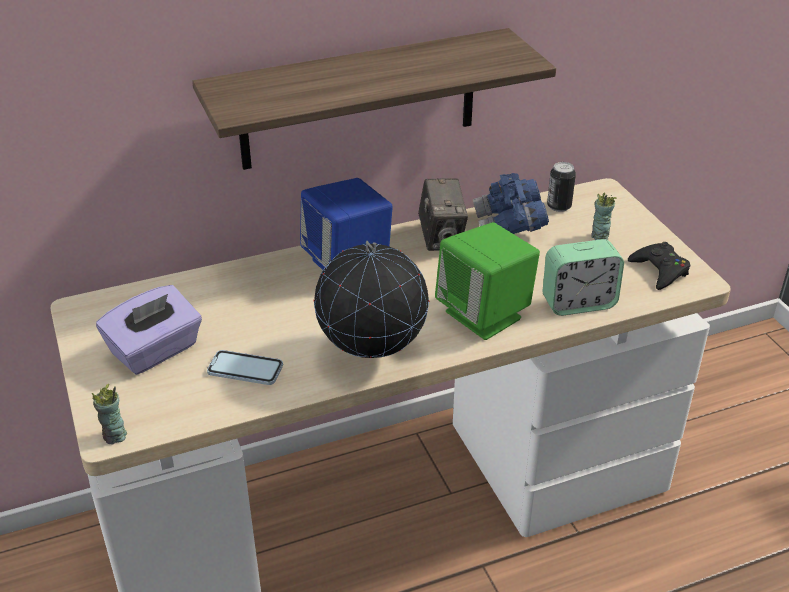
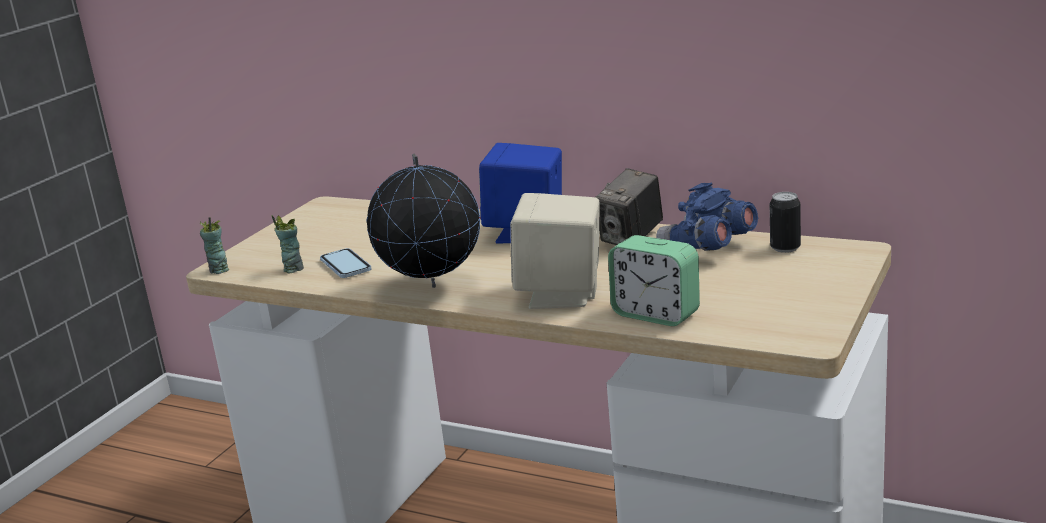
camera: 50 degrees right, 15 degrees down
purple tissue box [96,285,202,375] -> none
shelf [192,28,556,170] -> none
green speaker [435,222,540,340] -> beige speaker [510,193,600,309]
cup [591,192,617,240] -> cup moved to [271,215,304,273]
black game controller [628,242,690,290] -> none

